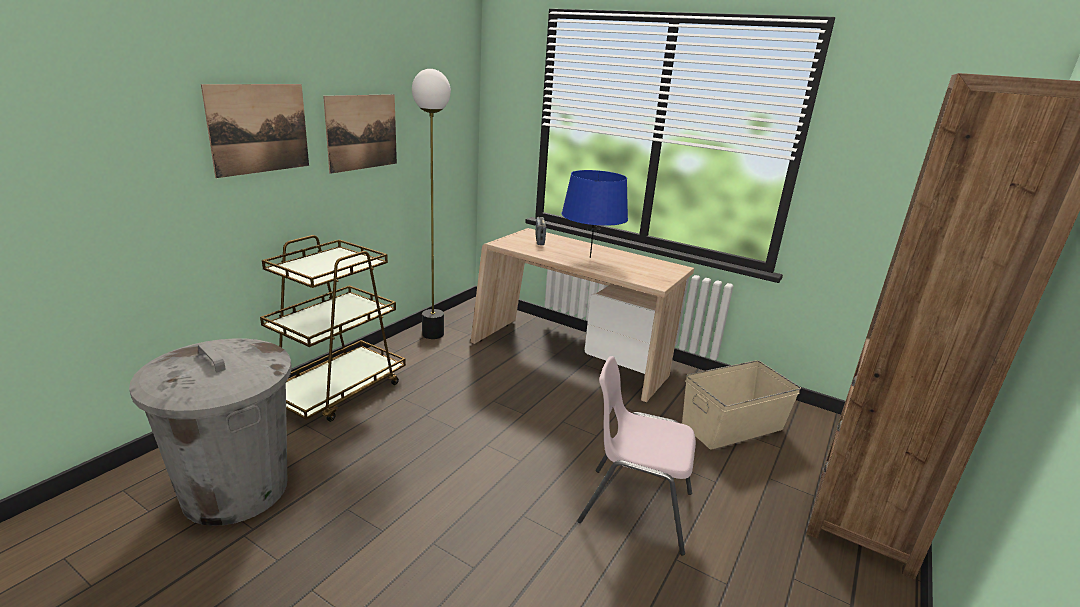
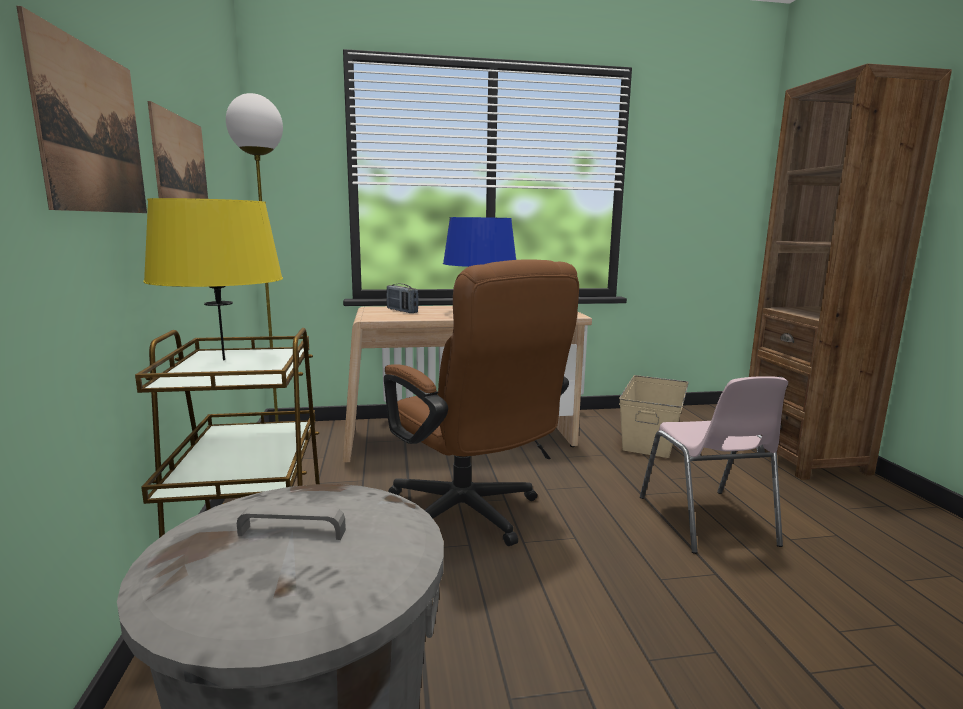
camera: 40 degrees left, 10 degrees down
pink chair [577,356,696,556] -> pink chair turned 75 degrees counterclockwise [640,376,788,554]
none -> yellow table lamp [143,198,283,360]
none -> brown office chair [384,259,579,546]

